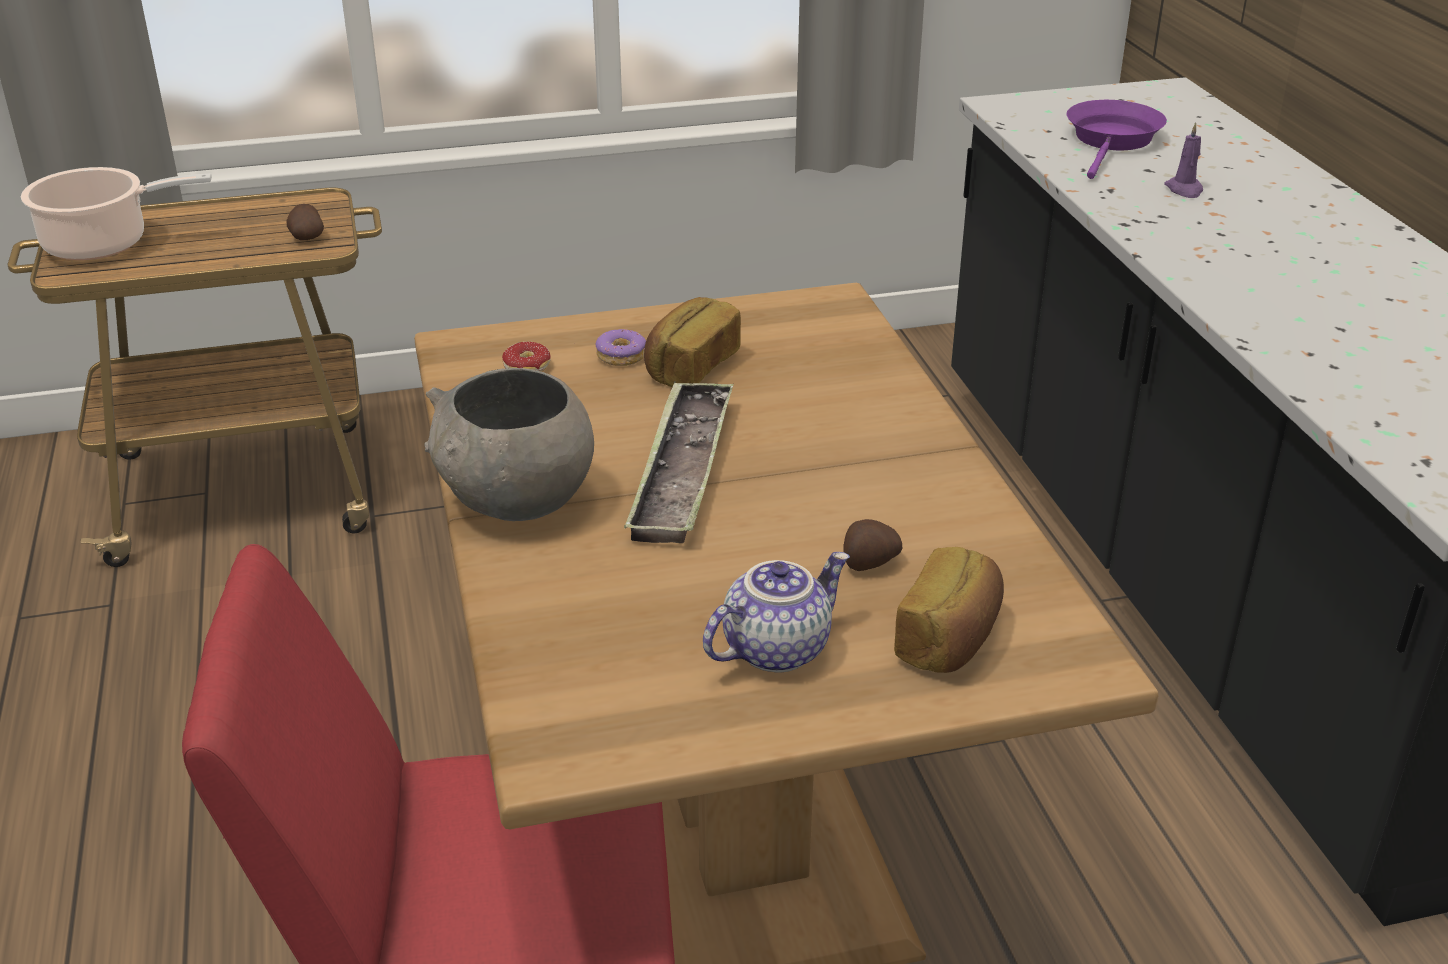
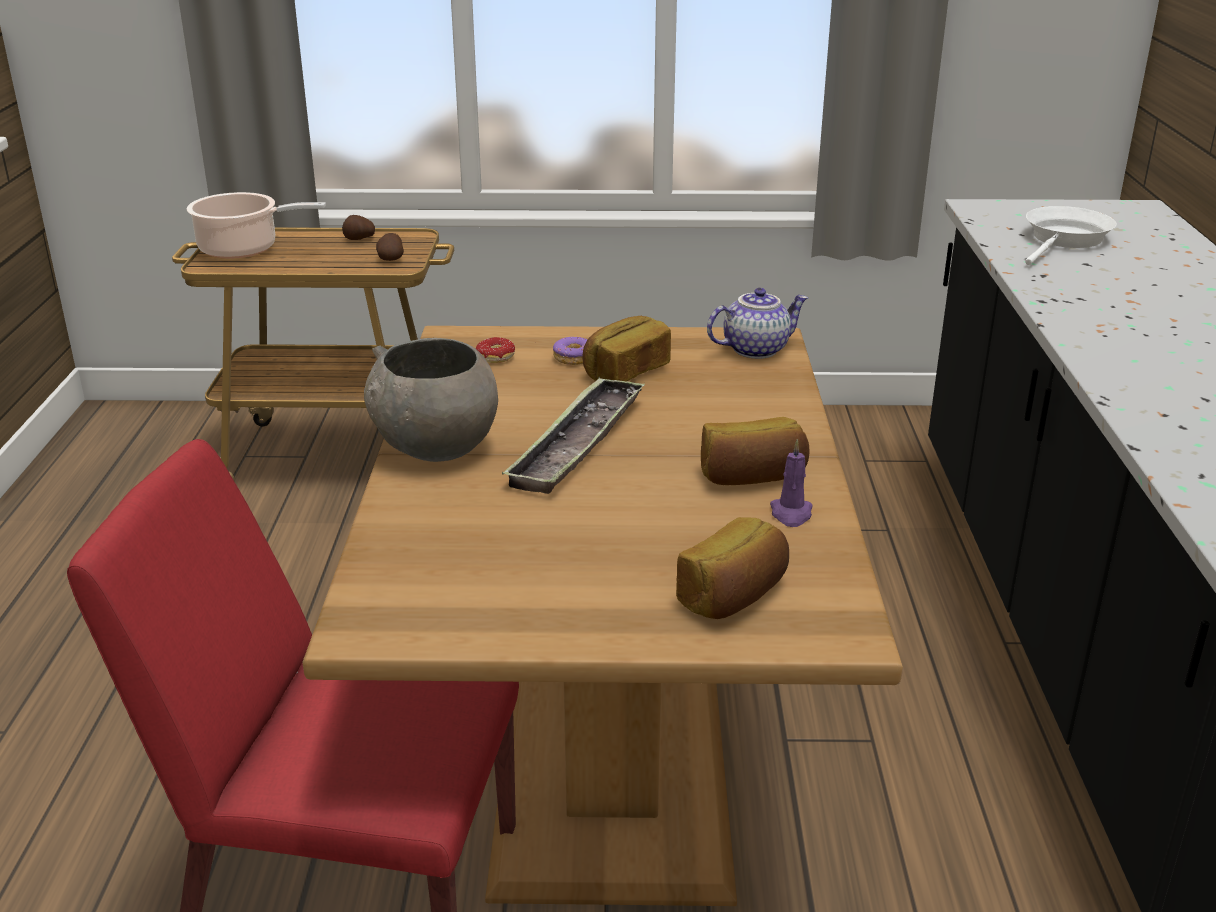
camera: 15 degrees right, 5 degrees down
teapot [703,552,850,672] -> teapot moved to [707,288,808,359]
potato [843,519,902,571] -> potato moved to [342,215,375,240]
purple frying pan [1067,100,1167,179] -> white frying pan [1025,206,1117,265]
purple candle [1164,122,1203,198] -> purple candle moved to [770,439,813,527]
none -> bread [701,417,809,485]

